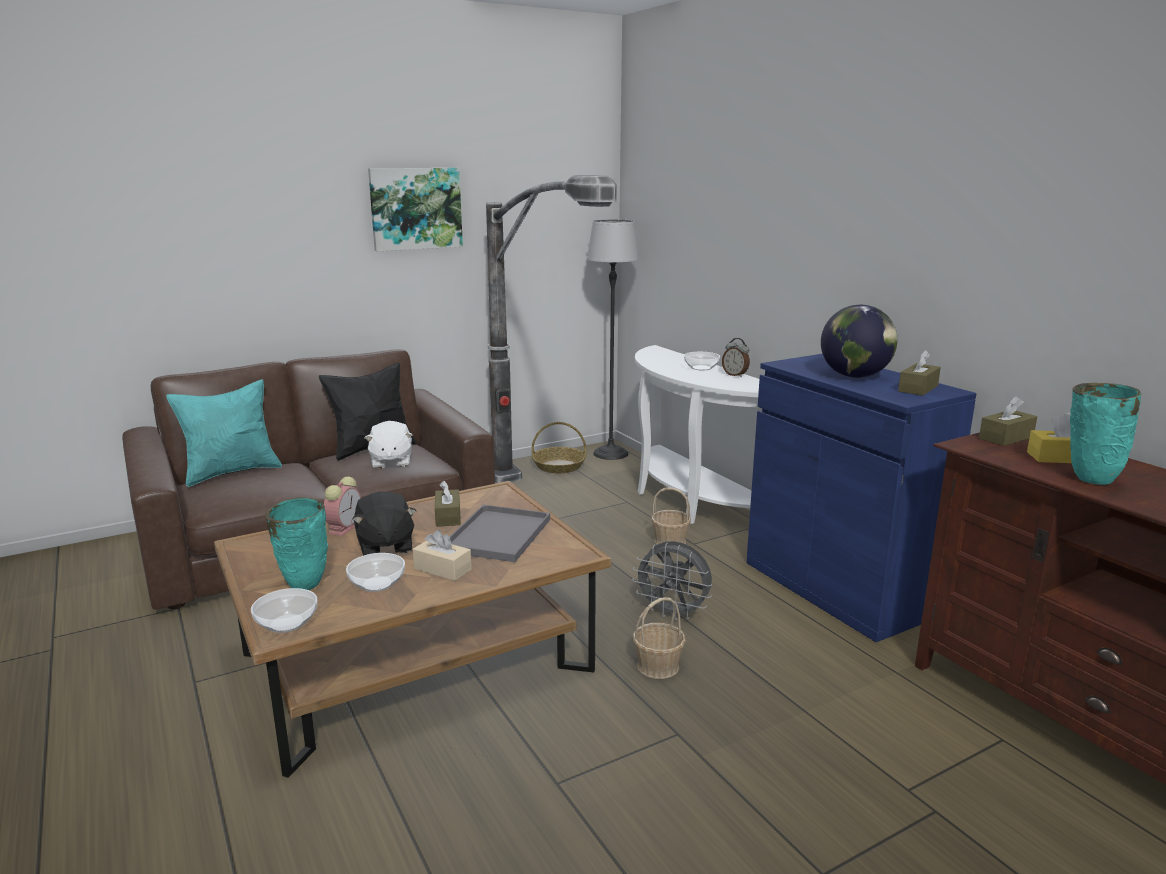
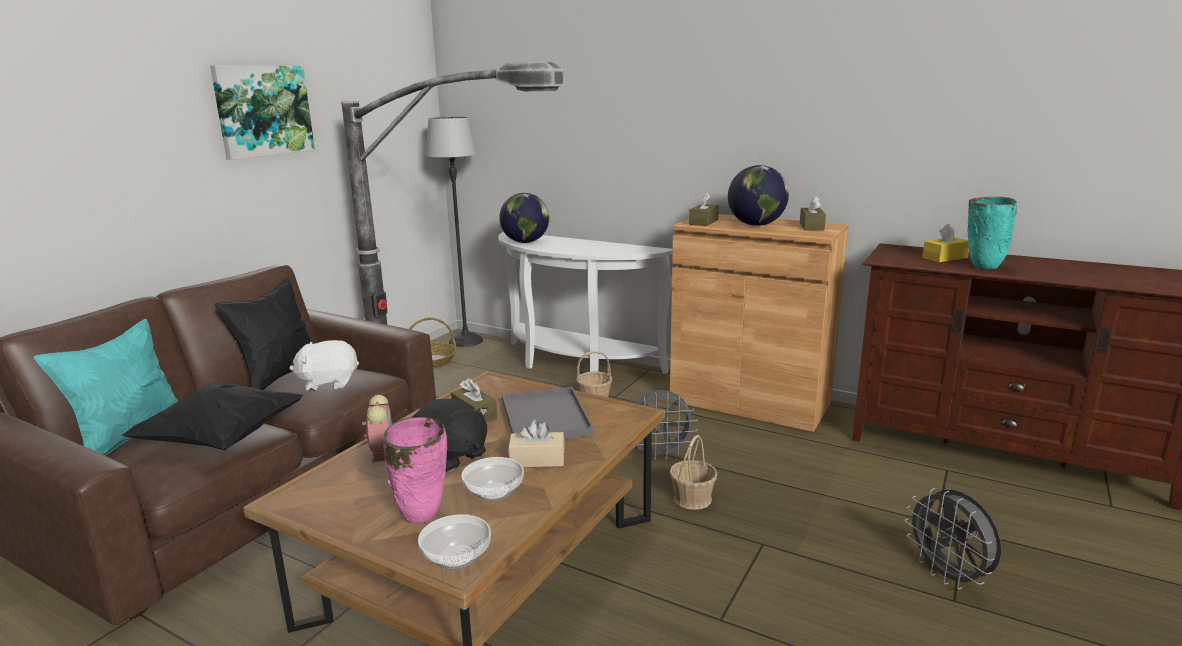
camera: 30 degrees left, 0 degrees up
turquoise vase [265,497,328,590] -> pink vase [383,417,447,524]
white plush toy [365,421,413,469] -> white plush toy turned 120 degrees clockwise [290,340,359,391]
bowl [684,352,720,371] -> none
alarm clock [722,338,750,377] -> none
blue cabinet [746,354,977,642] -> brown cabinet [670,214,849,432]
brown tissue box [979,396,1037,446] -> brown tissue box moved to [689,192,719,226]
none -> black pillow [122,384,303,450]
none -> globe [499,193,549,243]
none -> grey fan [904,488,1002,589]

